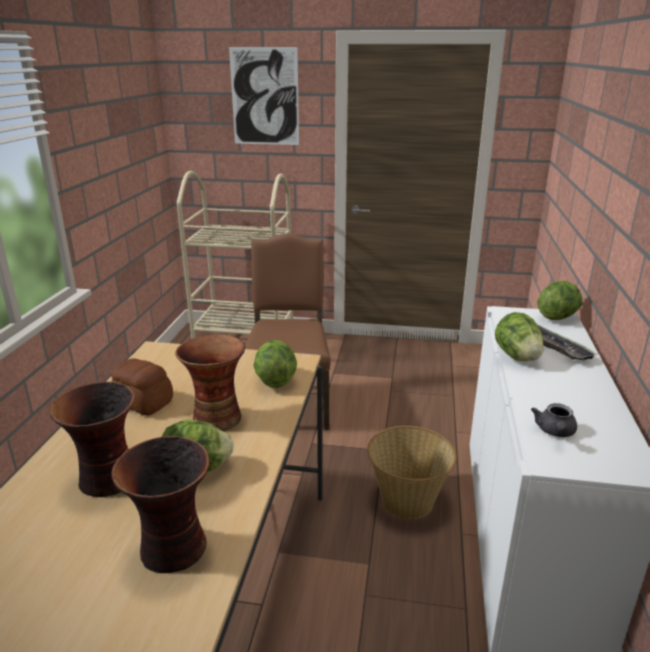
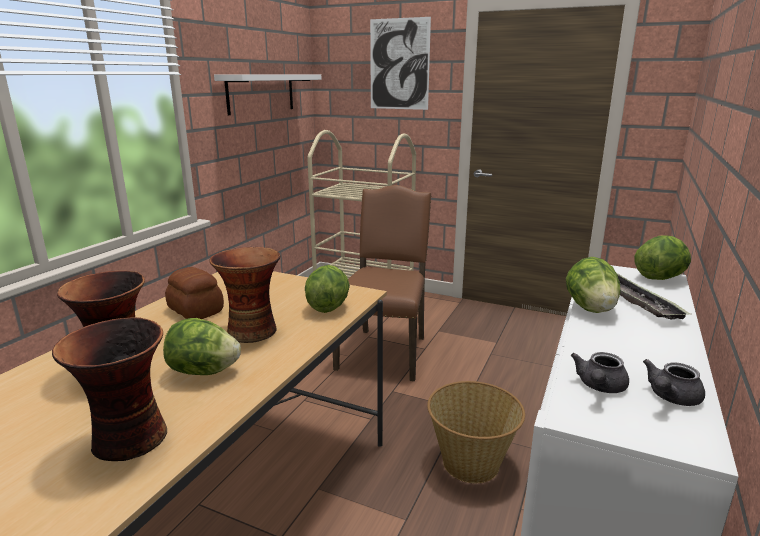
camera: 15 degrees right, 5 degrees down
none -> white shelf [214,74,321,115]
none -> grey teapot [643,359,705,406]

